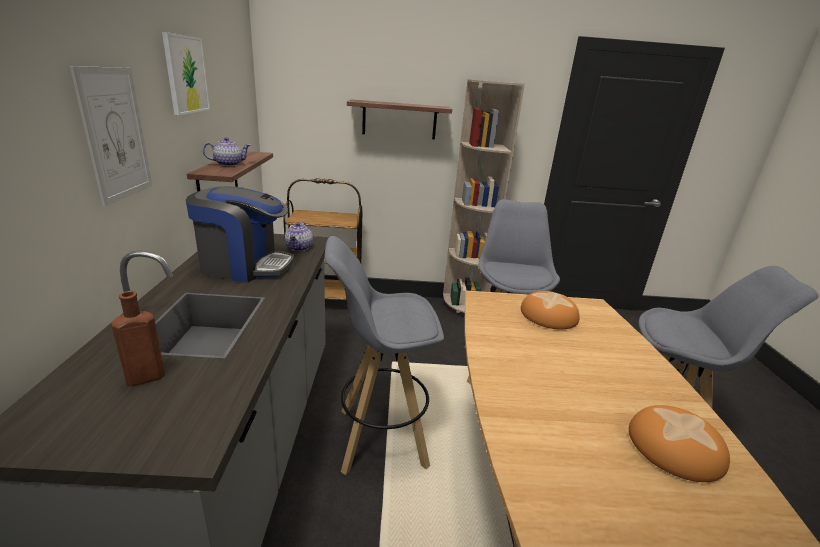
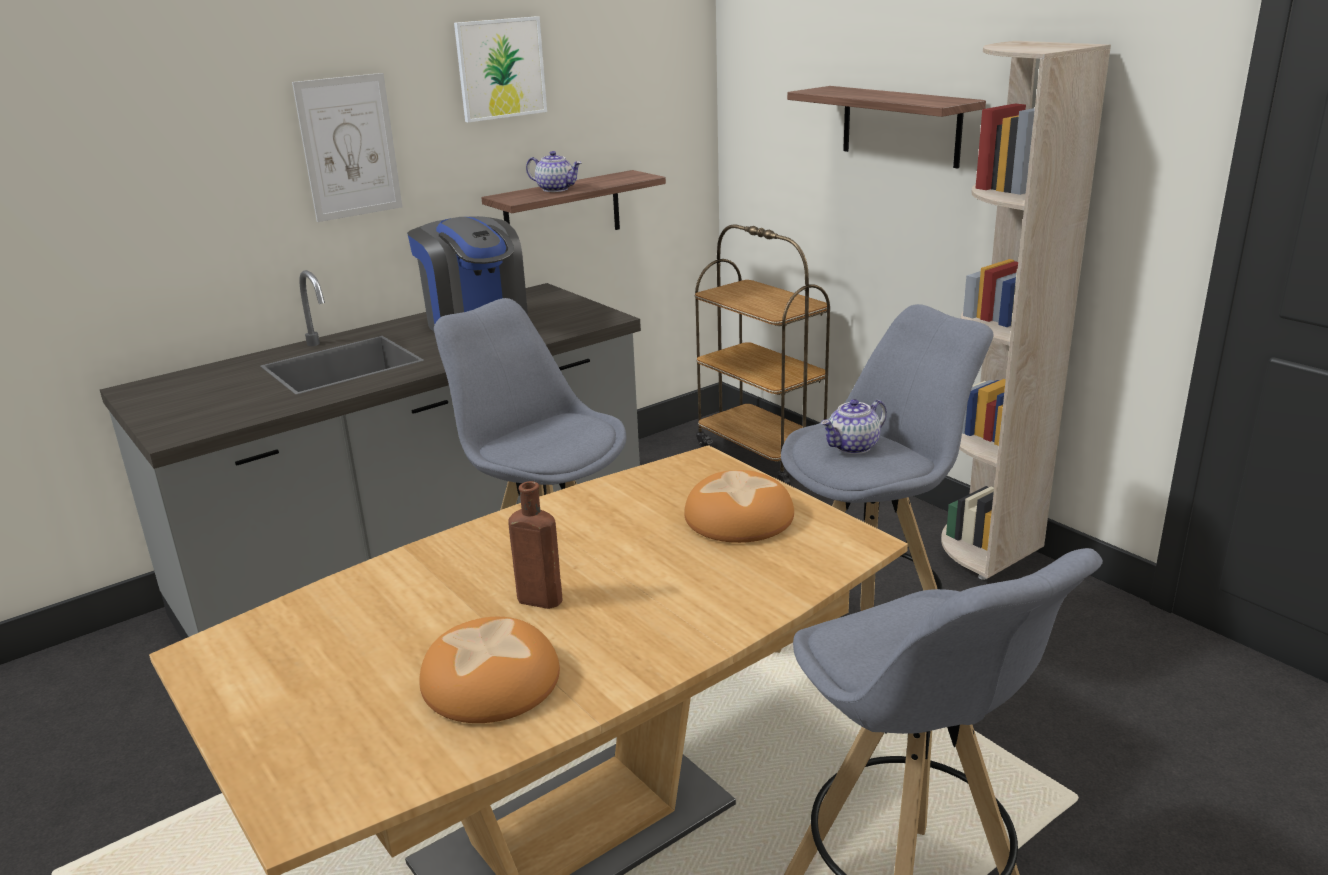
camera: 55 degrees right, 0 degrees up
brown bottle [112,291,165,387] -> brown bottle moved to [508,481,563,609]
teapot [285,222,313,251] -> teapot moved to [821,399,887,454]

